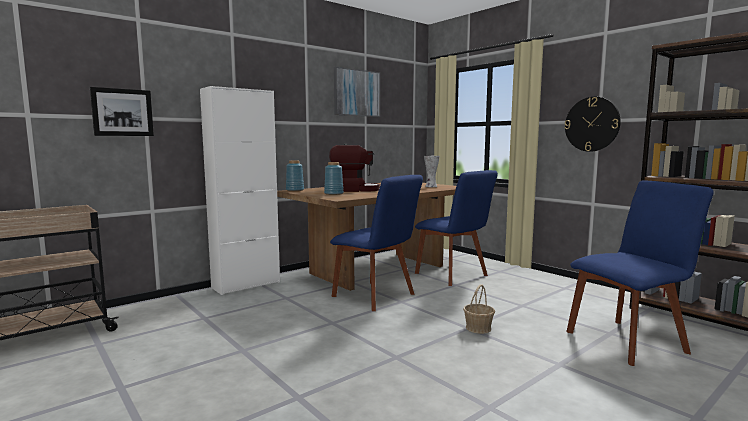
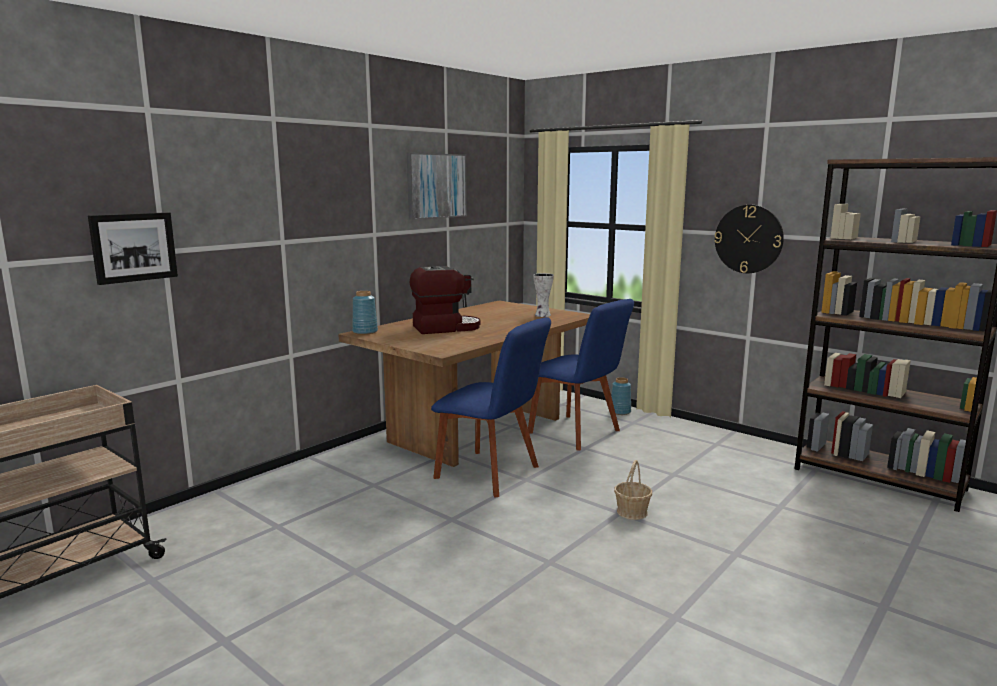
camera: 10 degrees left, 5 degrees up
white cabinet [200,86,280,295] -> none
blue vase [324,162,344,195] -> blue vase moved to [611,377,631,415]
blue chair [566,180,714,366] -> none

